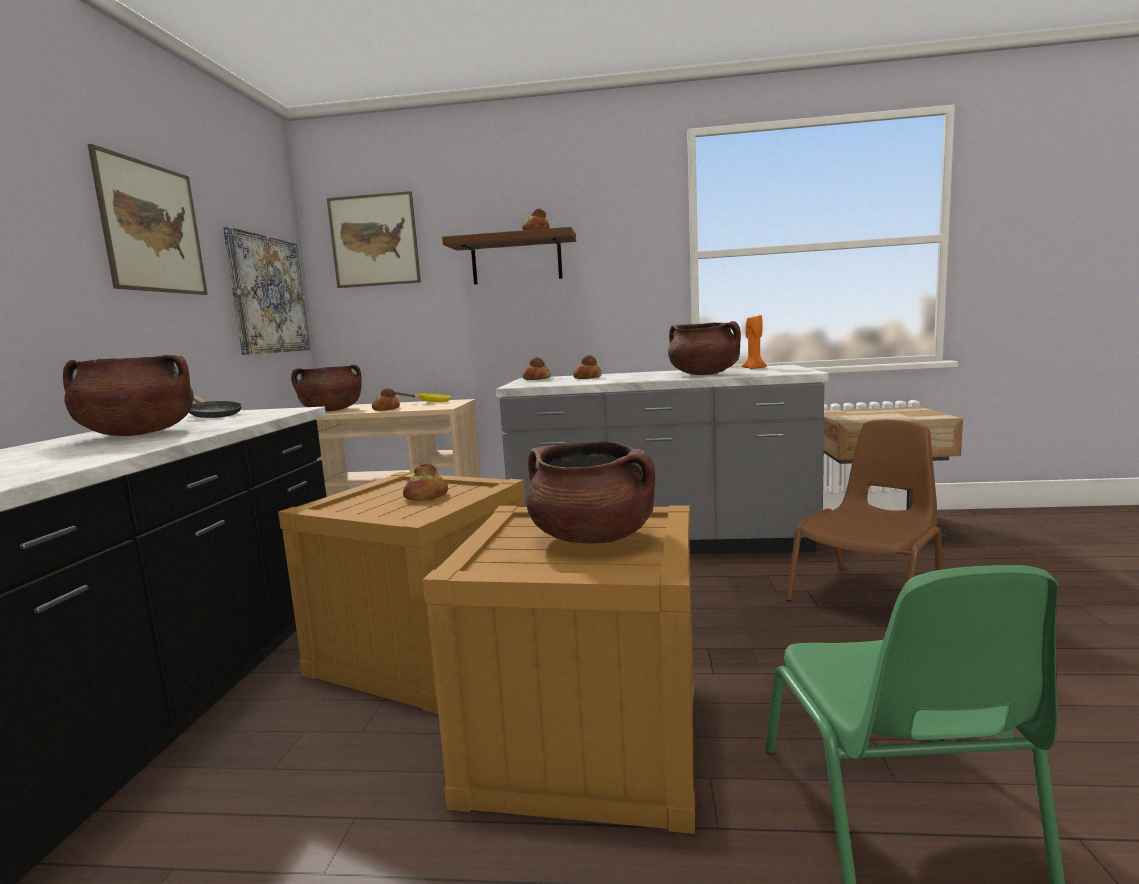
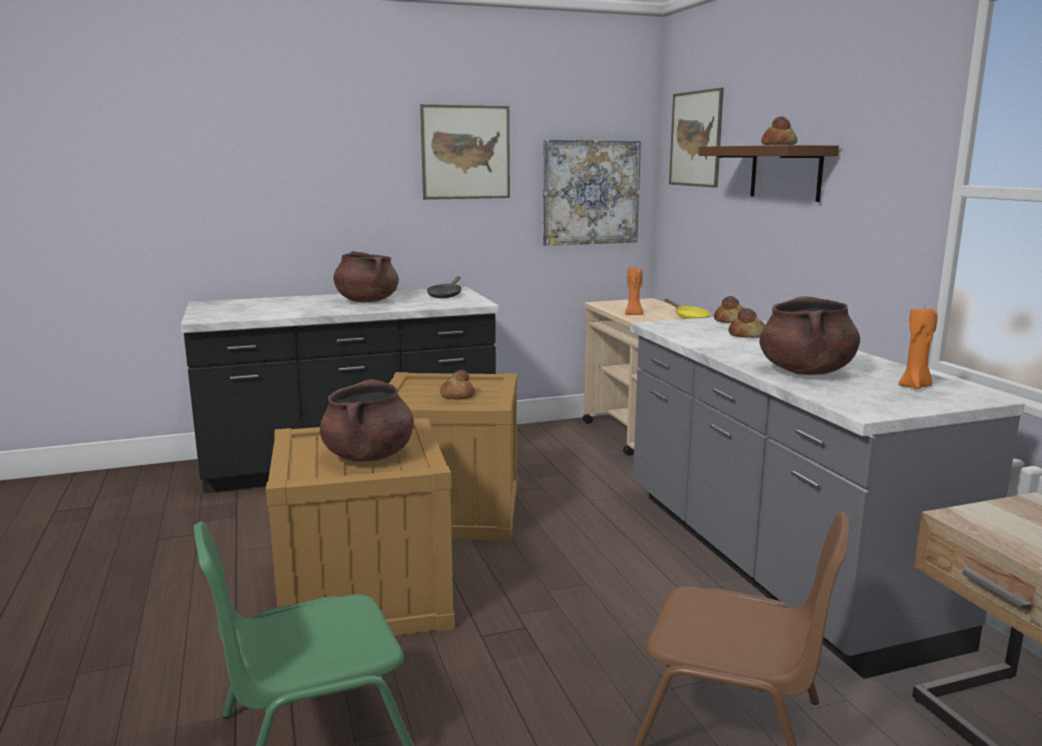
camera: 65 degrees right, 5 degrees up
brown cooking pot [291,364,362,411] -> none
bread [372,387,400,411] -> orange candle [625,267,644,315]

